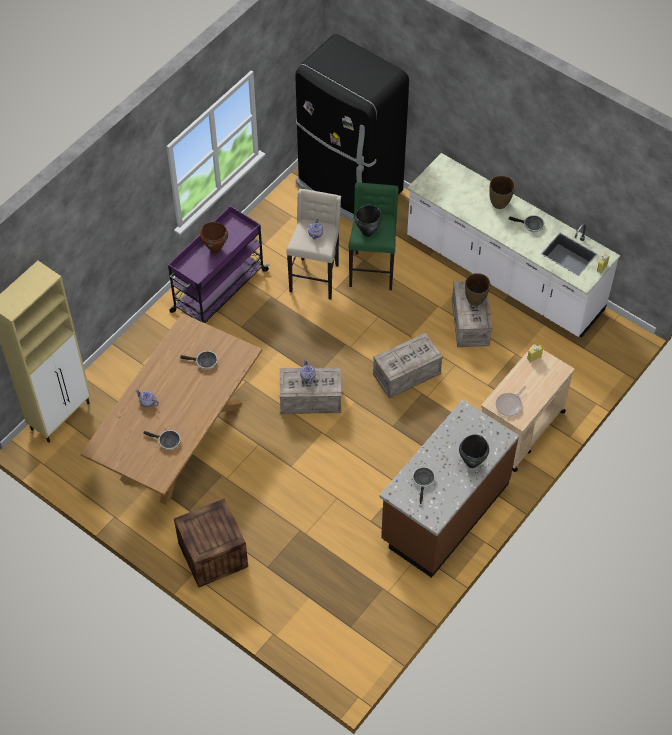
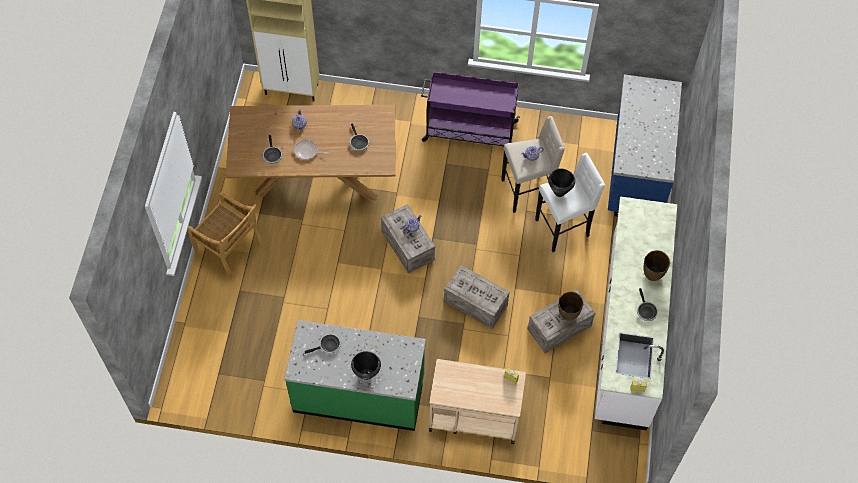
camera: 60 degrees right, 5 degrees up
crate [174,498,248,588] -> beige chair [188,192,263,279]
brown cooking pot [200,222,228,253] -> none
black fridge [295,34,409,222] -> blue counter [608,74,682,216]
green stool [348,183,399,290] -> white stool [535,153,605,252]
brown counter [379,400,519,578] -> green counter [284,320,426,431]
frying pan [496,386,526,416] -> frying pan moved to [294,140,329,160]

